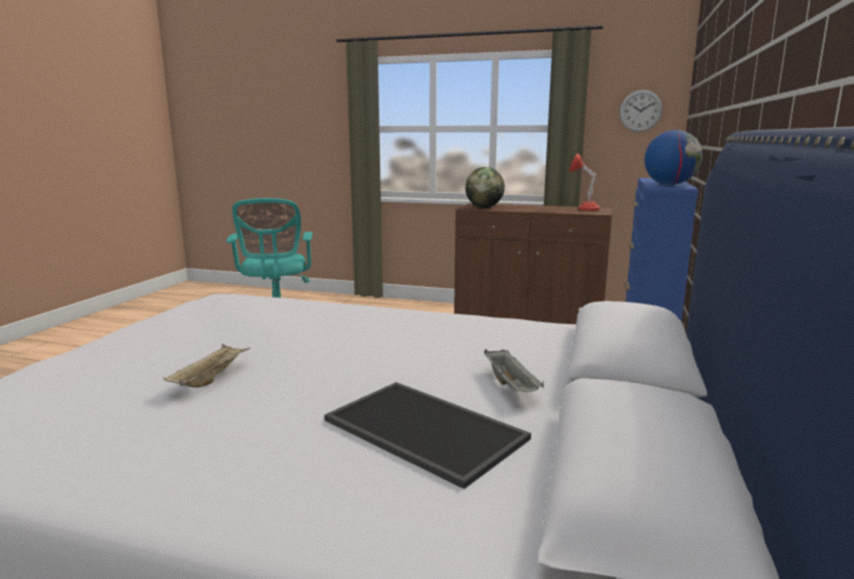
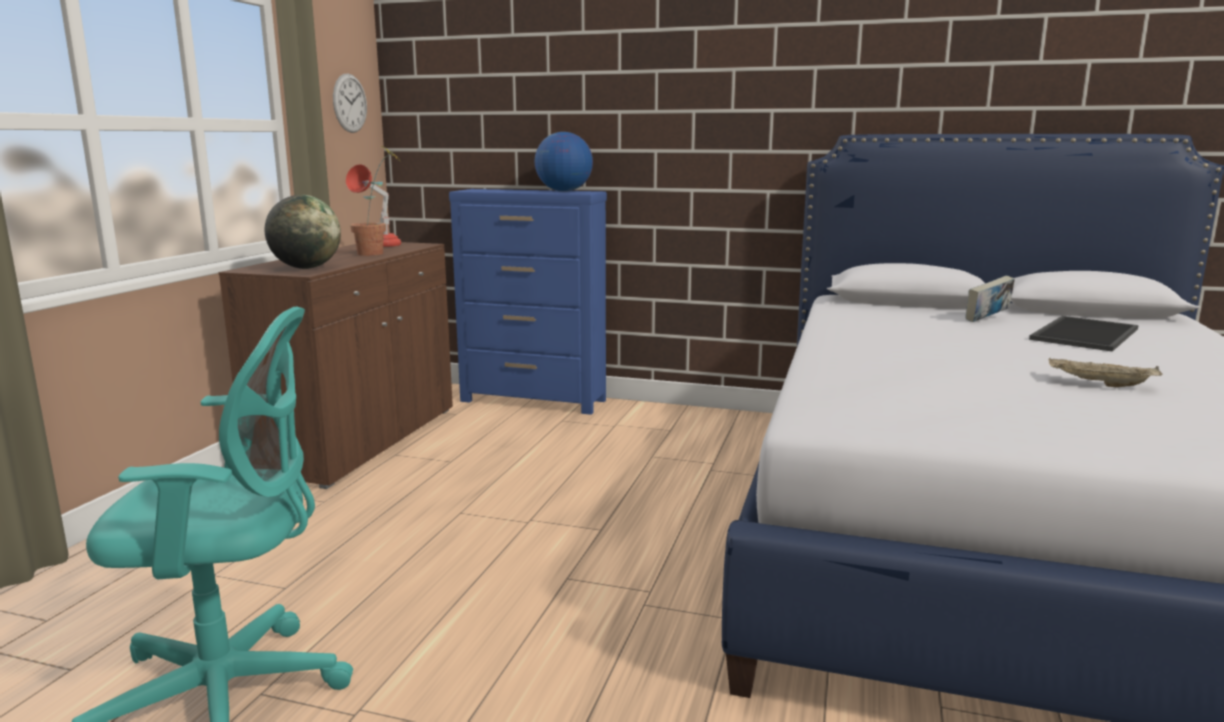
camera: 90 degrees left, 0 degrees up
grey tray [484,349,544,392] -> book [965,276,1015,322]
none -> potted plant [350,145,400,256]

